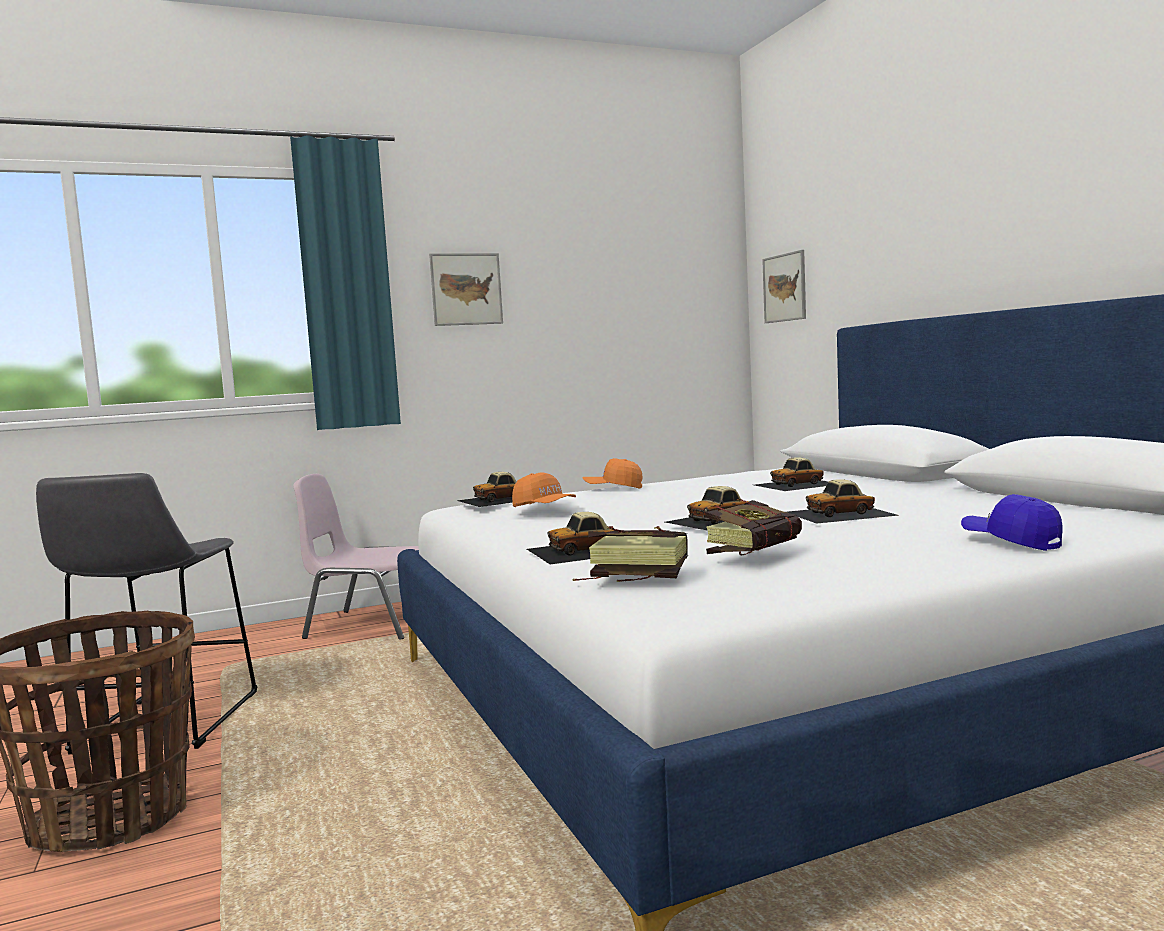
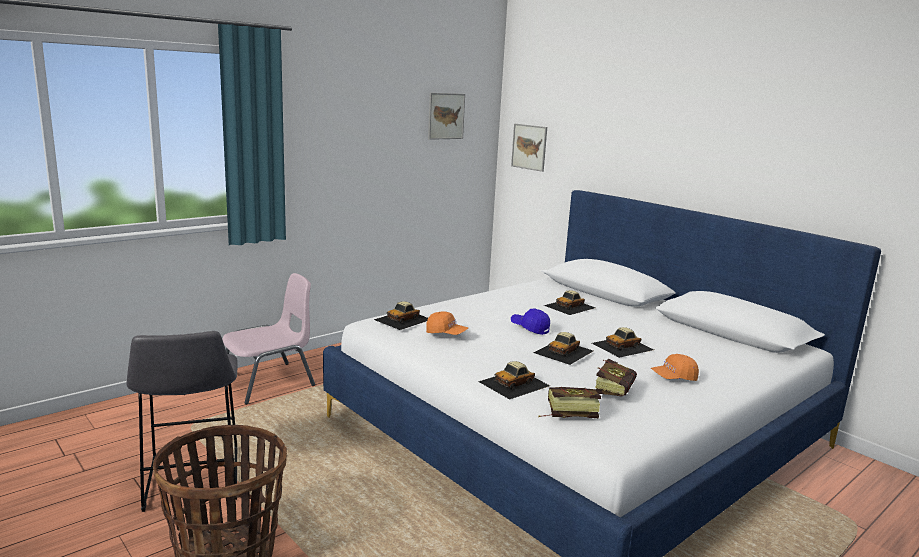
camera: 20 degrees left, 10 degrees up
pink chair [293,474,419,639] -> pink chair turned 150 degrees clockwise [222,273,315,404]
picture [429,253,503,326] -> picture moved to [428,93,465,140]
orange cap [582,458,643,489] -> orange cap moved to [651,354,699,381]
blue cap [961,494,1063,551] -> blue cap moved to [511,309,550,335]

